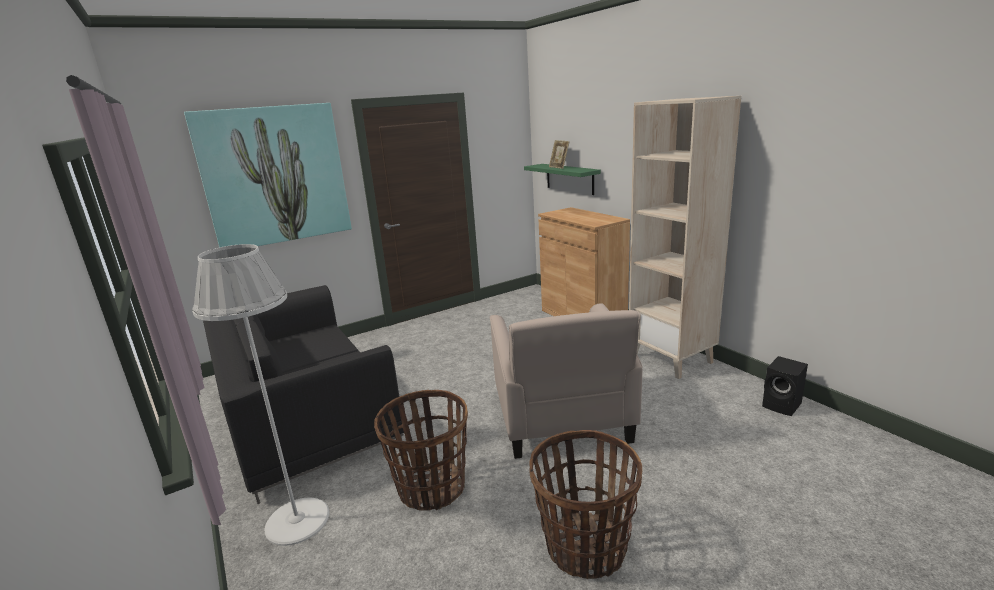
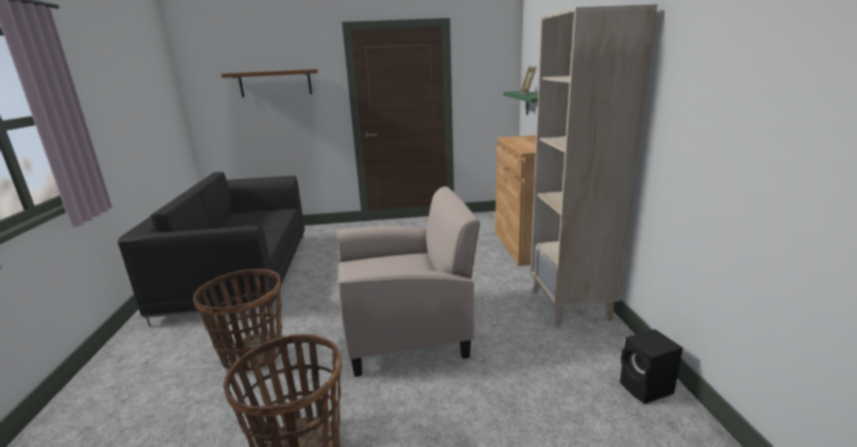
camera: 25 degrees right, 0 degrees up
picture [184,103,352,248] -> brown shelf [221,69,318,97]
white floor lamp [192,244,330,546] -> none
beige armchair [490,303,642,459] -> beige armchair turned 120 degrees counterclockwise [337,186,480,377]

